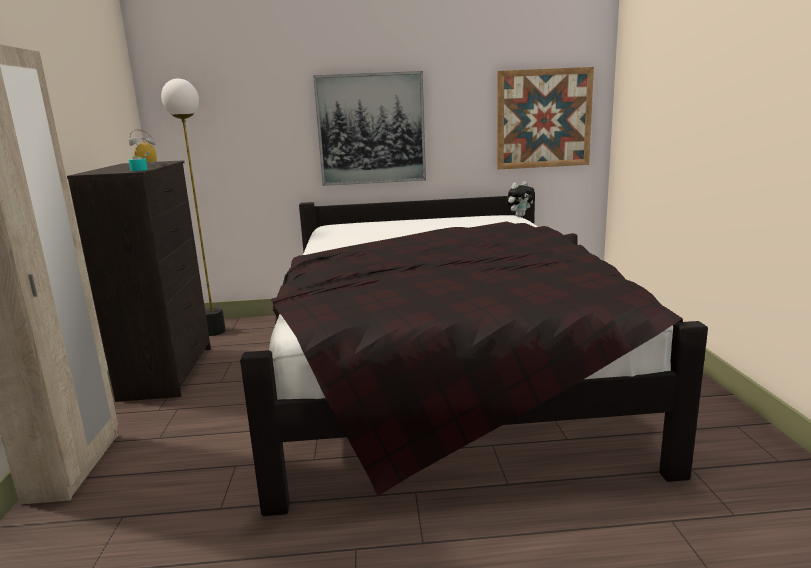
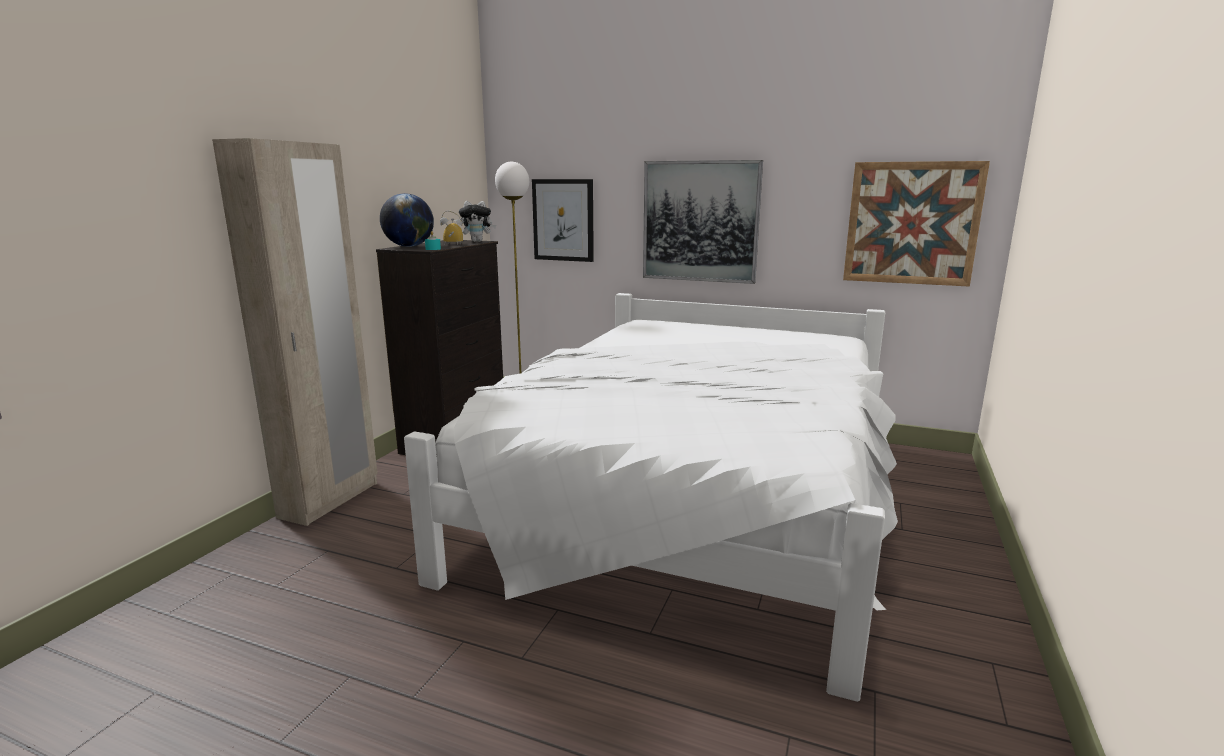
camera: 25 degrees right, 0 degrees up
black bed [240,192,708,516] -> white bed [404,293,898,702]
plush toy [506,181,534,217] -> plush toy moved to [459,201,496,242]
none -> globe [380,193,434,247]
none -> picture [532,179,594,262]

